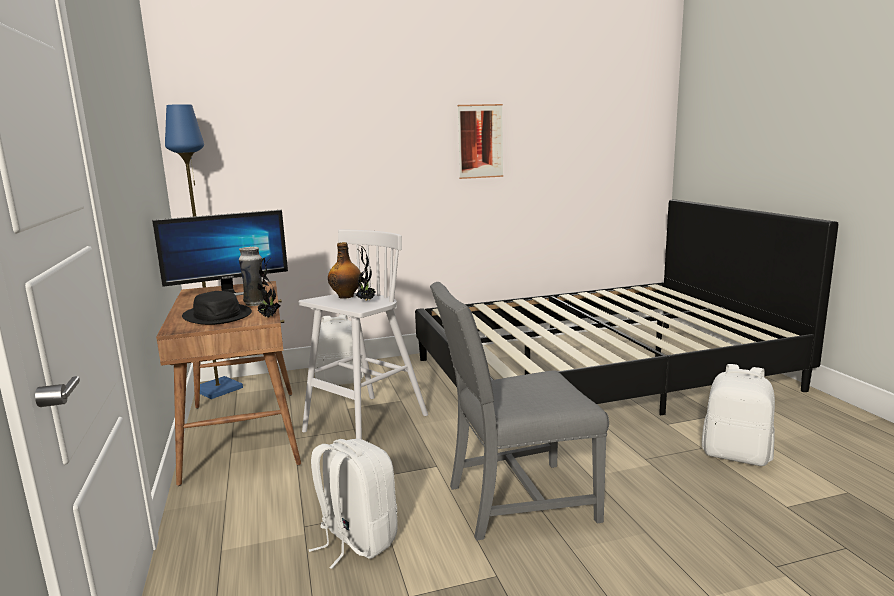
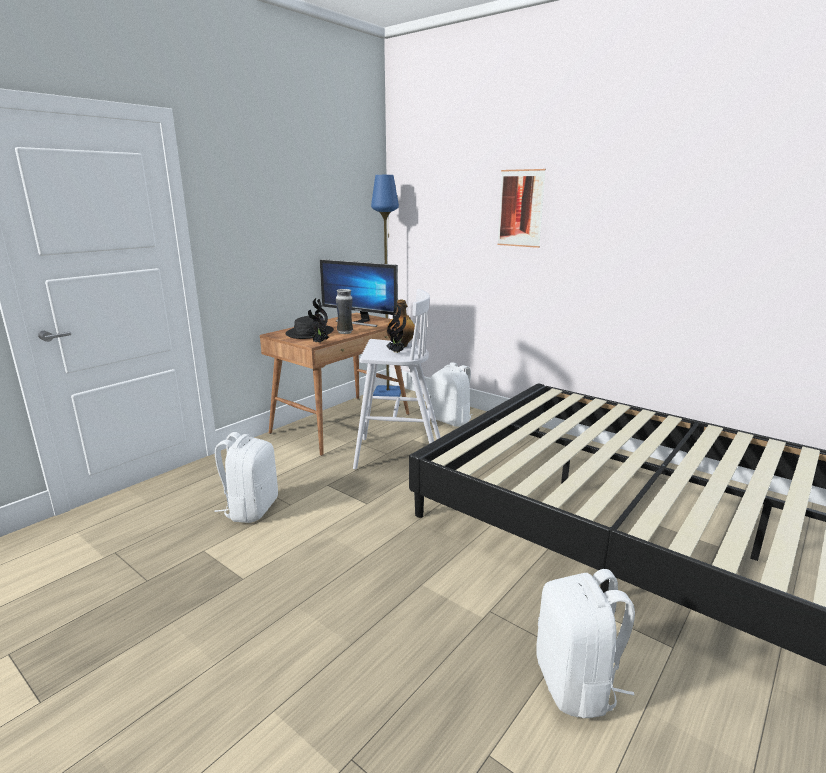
camera: 55 degrees right, 5 degrees up
grey chair [430,282,609,541] -> none
picture [458,104,503,179] -> picture moved to [498,169,546,248]

